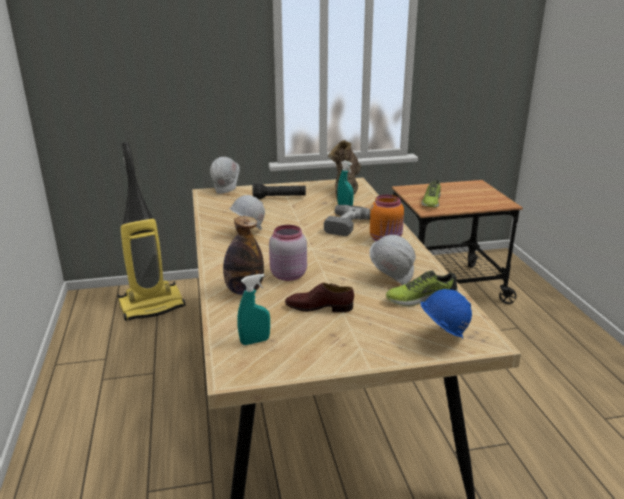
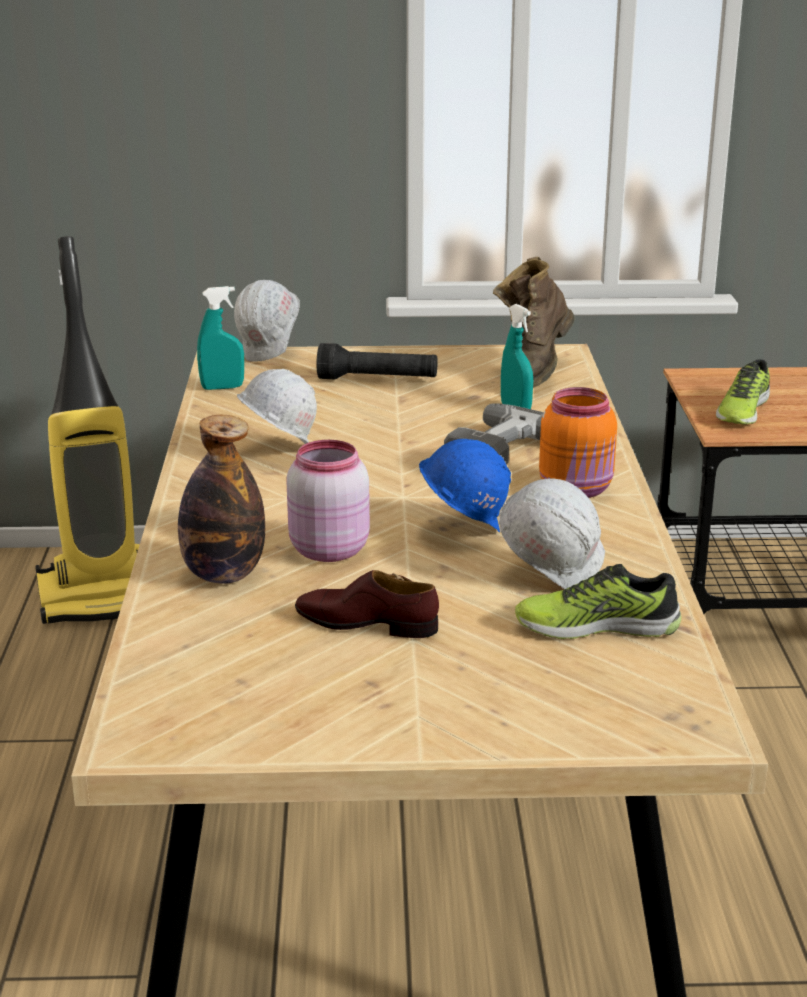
camera: 10 degrees right, 0 degrees up
turquoise spray bottle [237,274,270,345] -> turquoise spray bottle moved to [197,286,244,390]
blue hard hat [421,289,472,339] -> blue hard hat moved to [419,439,511,533]

